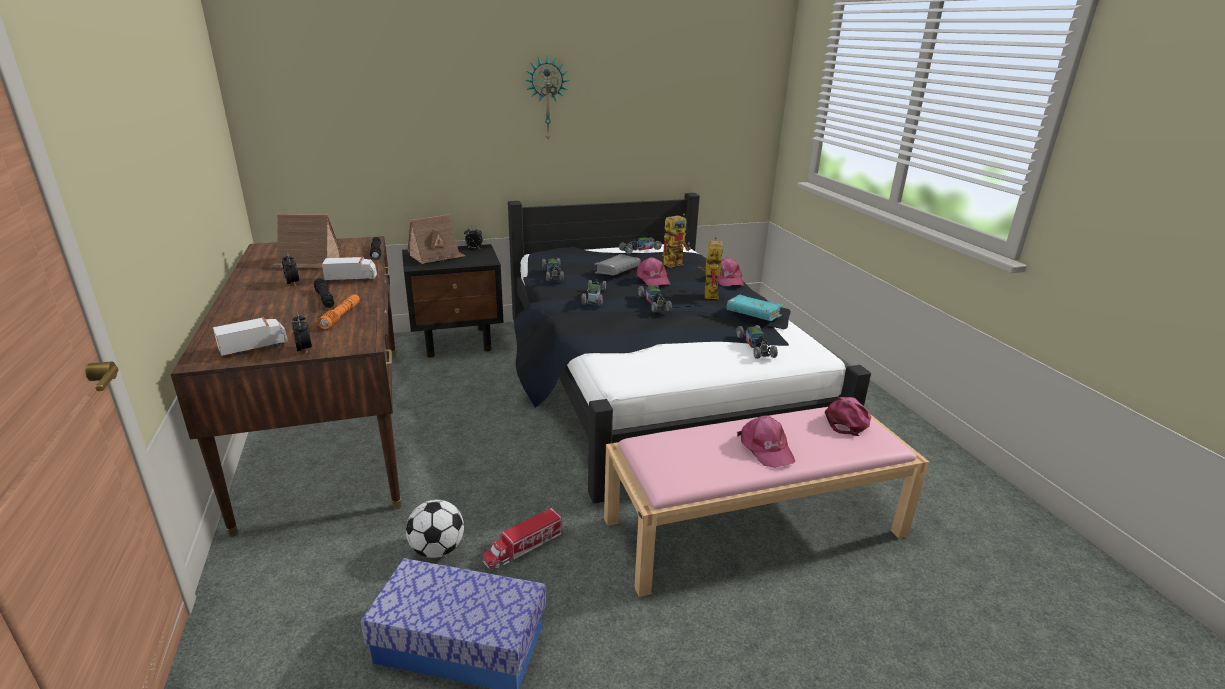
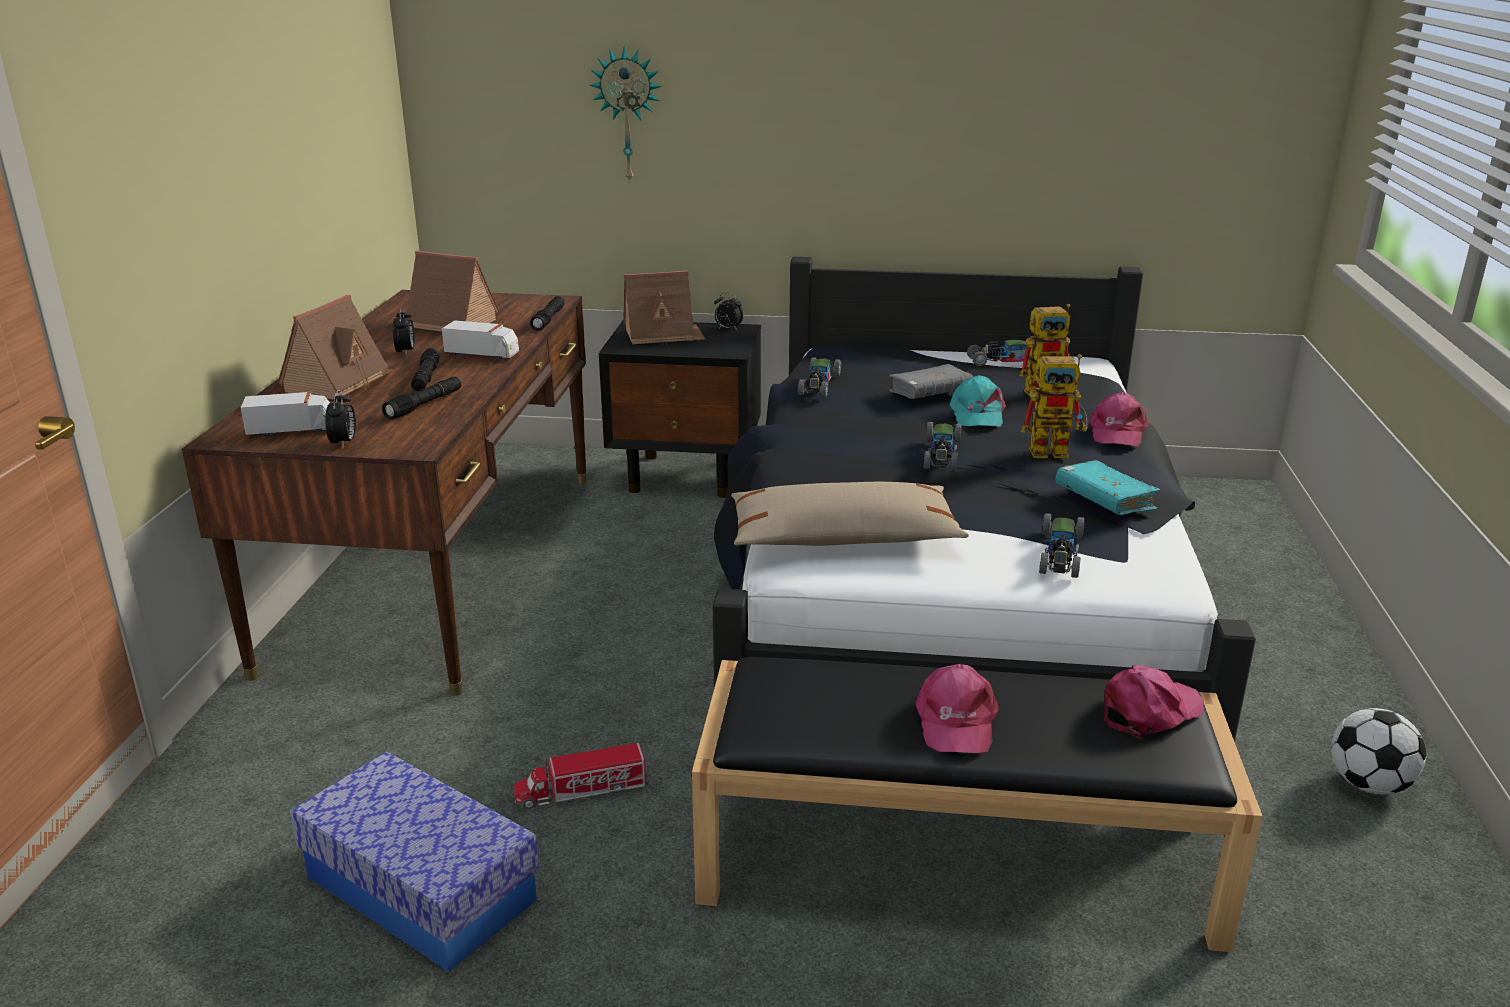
camera: 25 degrees right, 0 degrees up
orange flashlight [318,294,360,329] -> black flashlight [382,376,461,420]
football [406,500,464,558] -> football moved to [1331,708,1426,795]
wall clock [525,56,569,141] -> wall clock moved to [589,47,662,184]
toy car [581,280,606,306] -> none
pink bench [604,407,929,597] -> black bench [691,657,1263,952]
pink cap [635,257,670,286] -> turquoise cap [949,375,1006,427]
toy robot [698,237,724,299] -> toy robot turned 60 degrees clockwise [1021,354,1087,458]
none -> toy house [277,295,393,400]
none -> beige pillow [731,482,969,546]

